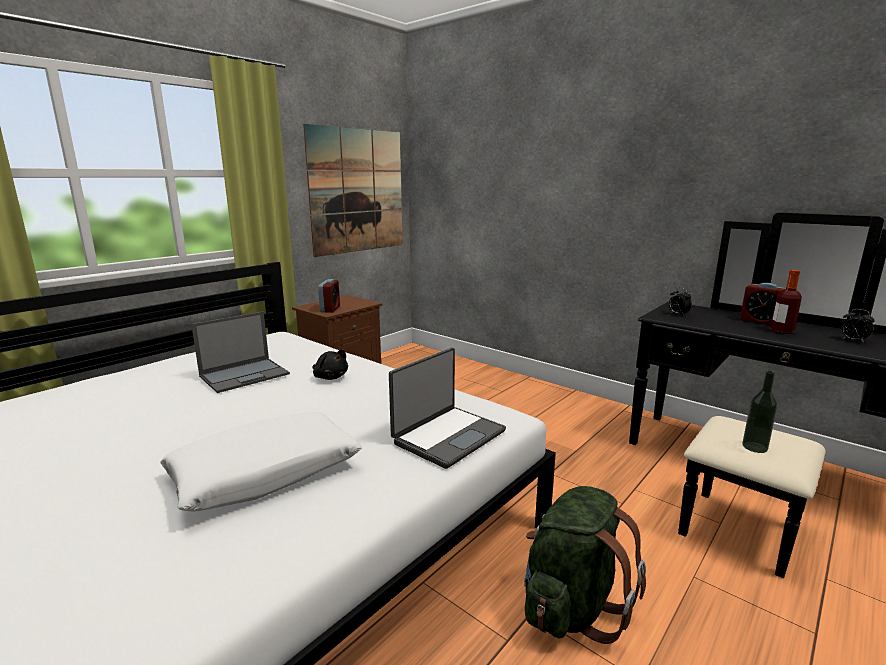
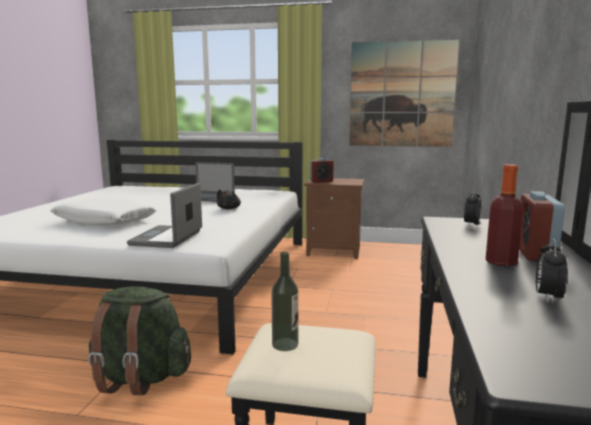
camera: 60 degrees right, 5 degrees down
laptop [389,347,506,469] -> laptop turned 90 degrees clockwise [127,183,202,248]

